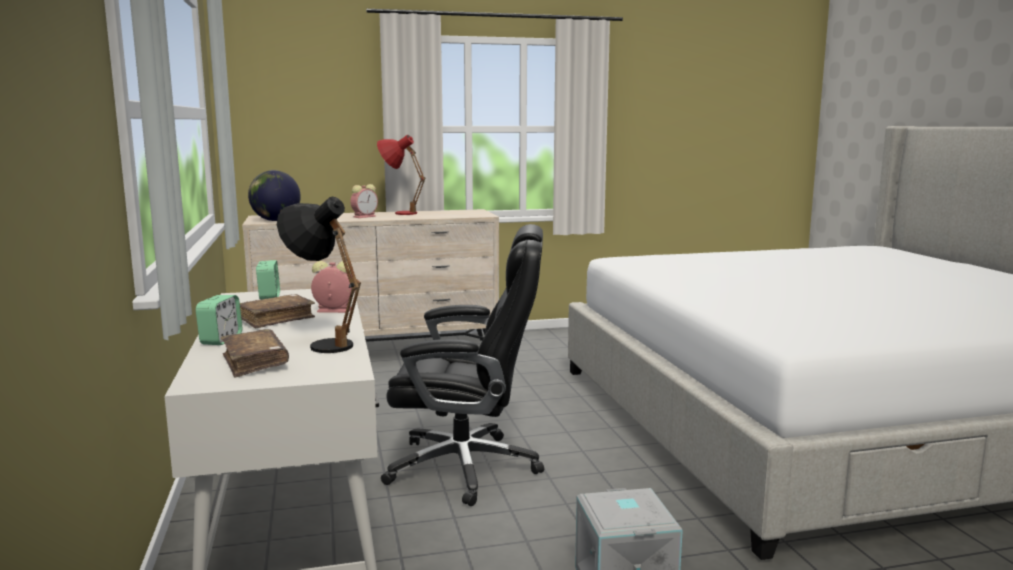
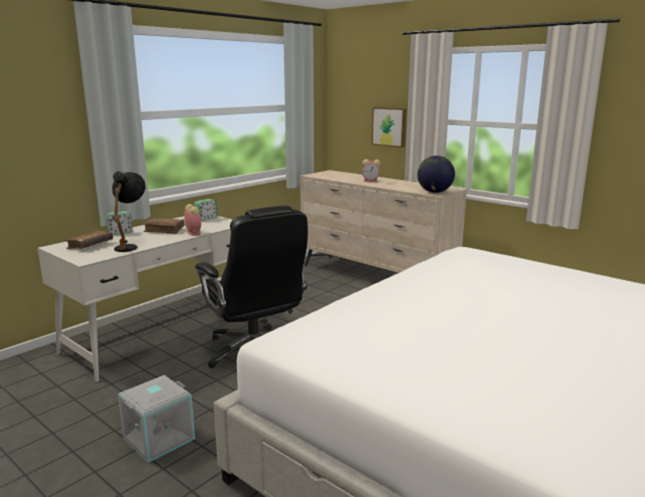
camera: 55 degrees right, 5 degrees up
globe [248,170,301,221] -> globe moved to [417,155,455,193]
red table lamp [377,135,426,215] -> none
none -> picture [372,107,406,147]

